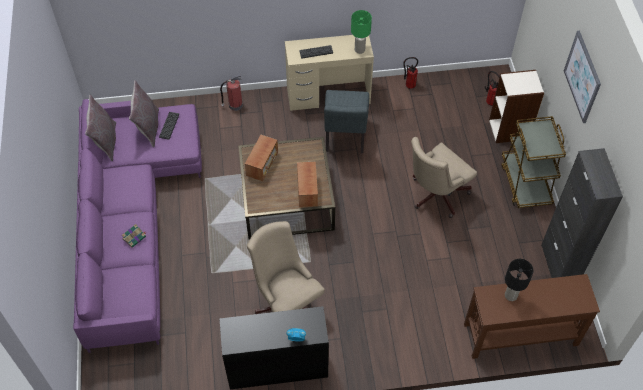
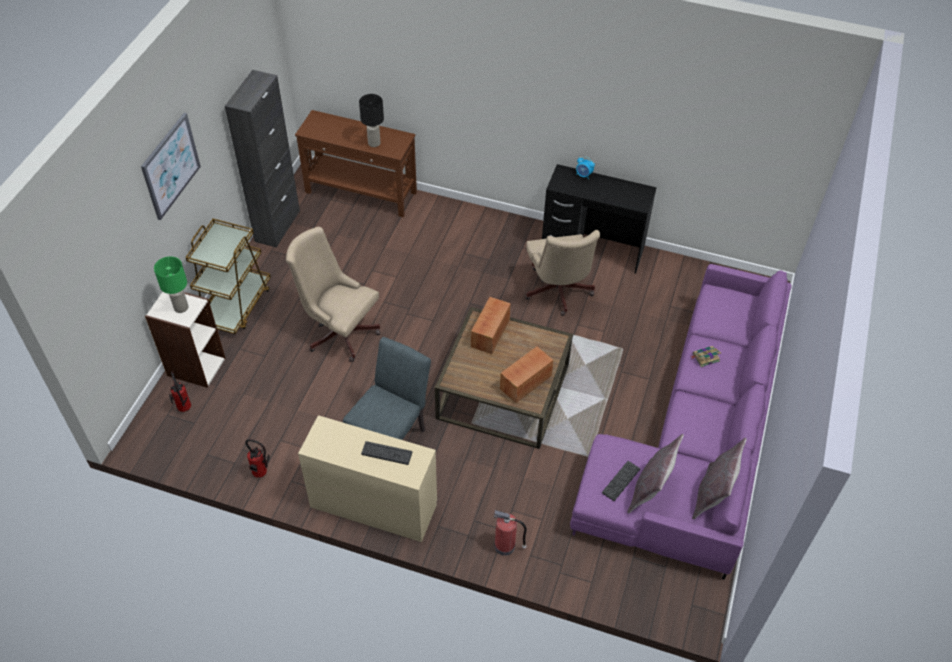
camera: 155 degrees left, 5 degrees down
green table lamp [351,10,372,54] -> green table lamp moved to [154,256,189,313]
beige office chair [411,137,477,218] -> beige office chair turned 135 degrees counterclockwise [286,227,381,362]

